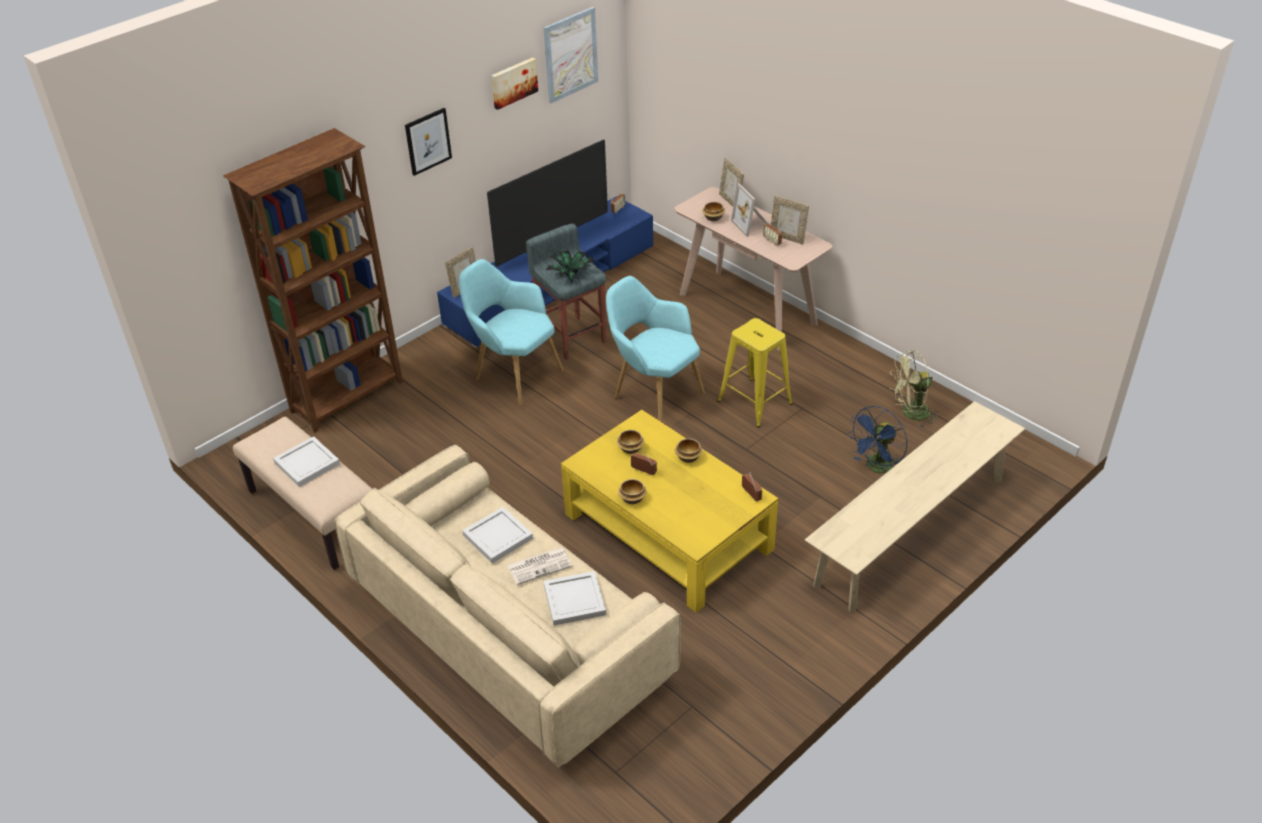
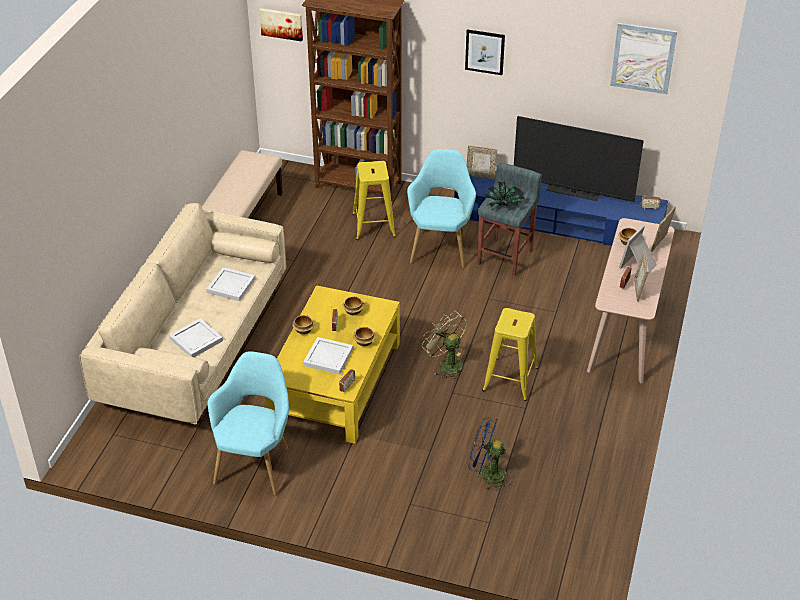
camera: 60 degrees right, 0 degrees up
white tray [273,436,340,487] -> white tray moved to [303,337,353,375]
picture [491,57,538,110] -> picture moved to [259,8,303,42]
newspaper [507,547,572,585] -> none
turquoise armchair [606,276,705,422] -> turquoise armchair moved to [207,351,289,495]
beige bench [805,401,1025,612] -> none
green fan [890,351,939,427] -> green fan moved to [422,311,467,380]
none -> yellow stool [352,161,396,240]

